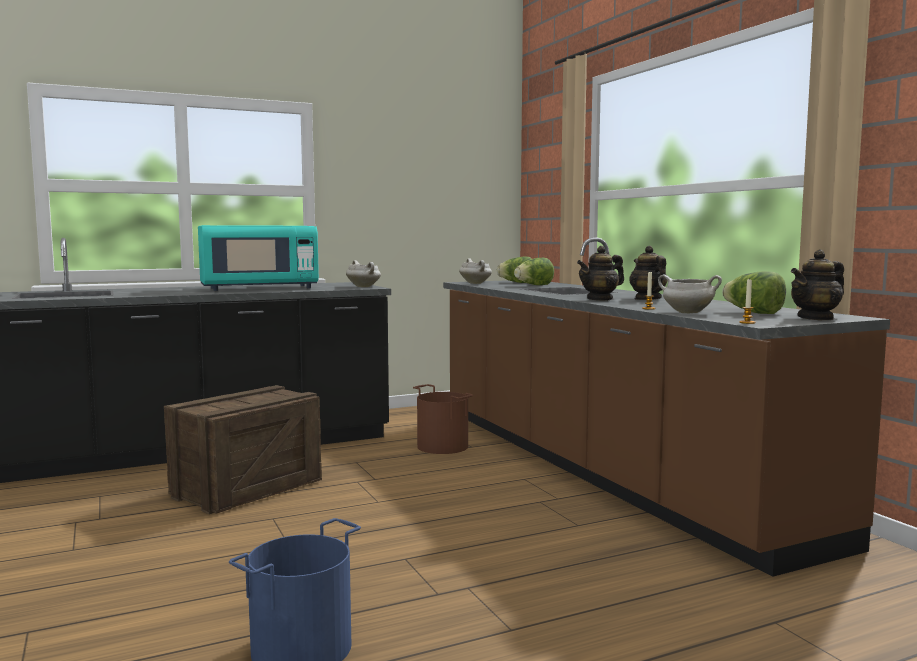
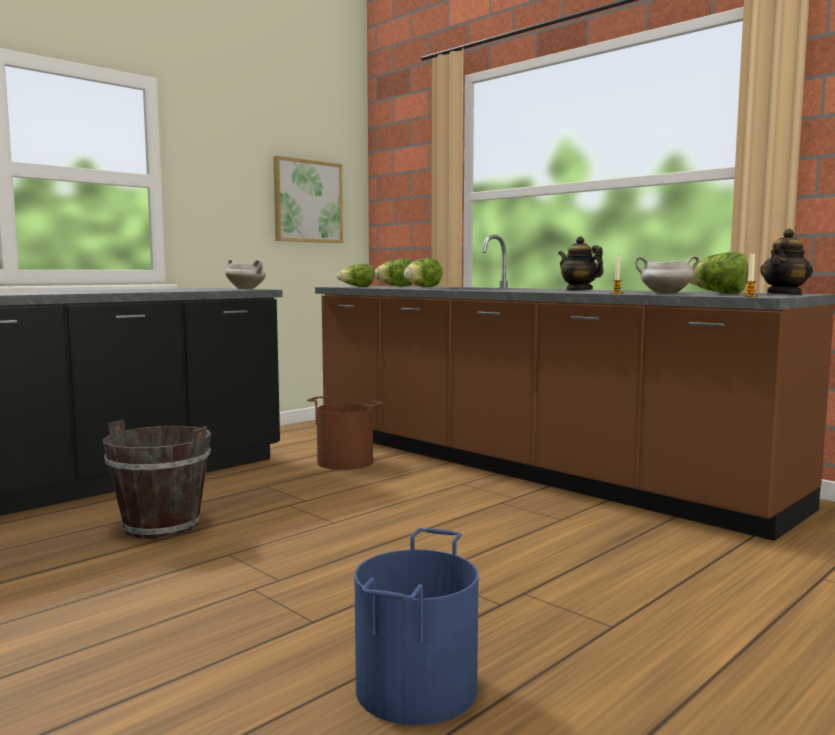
camera: 20 degrees left, 0 degrees up
crate [164,385,322,514] -> brown bucket [102,420,211,539]
turquoise microwave [198,225,319,291] -> none
white cooking pot [459,259,492,284] -> lettuce [336,264,375,287]
teapot [577,246,624,301] -> none
none -> picture [273,156,343,243]

